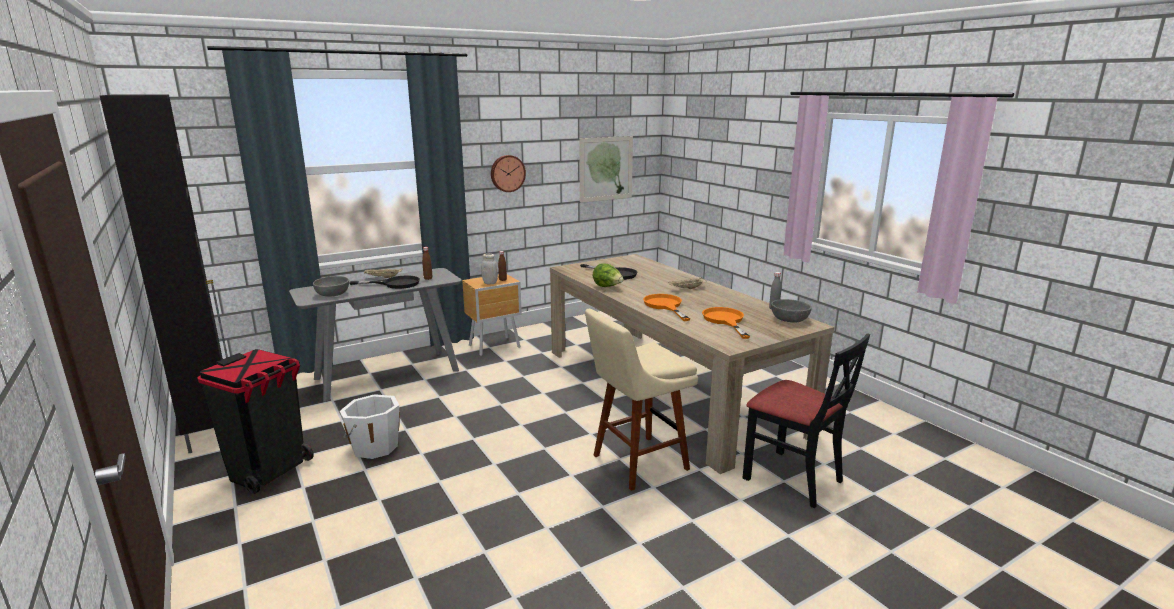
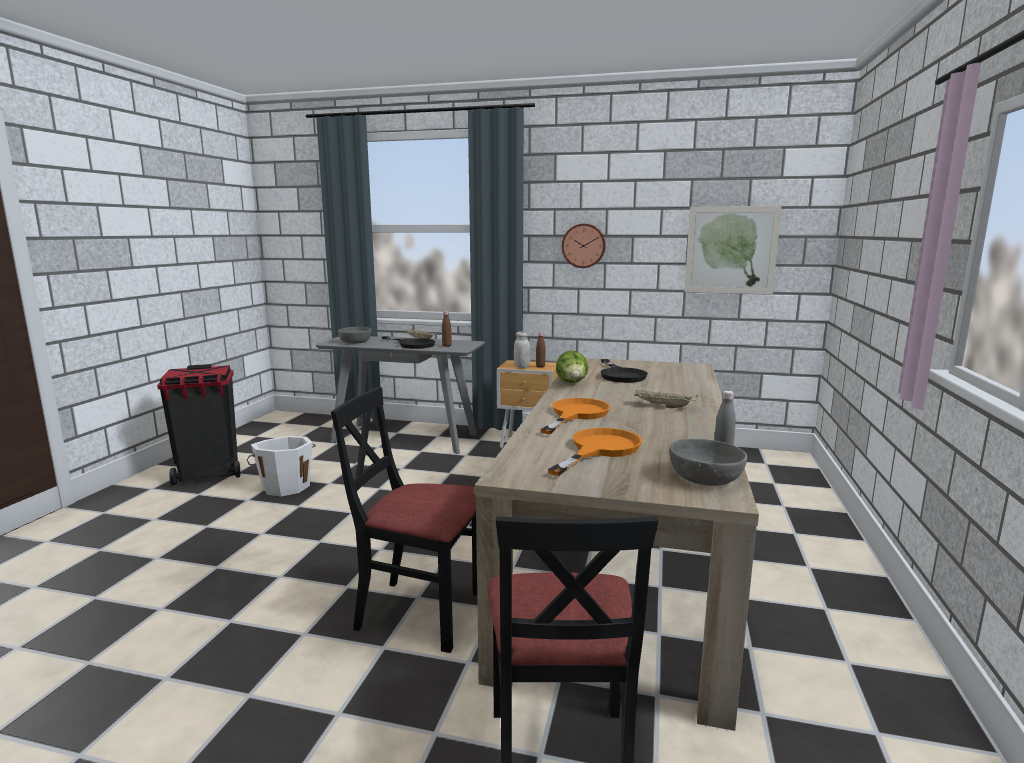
camera: 45 degrees right, 5 degrees down
black cabinet [100,94,228,453] -> none
beige stool [585,309,698,491] -> black chair [331,387,477,653]

